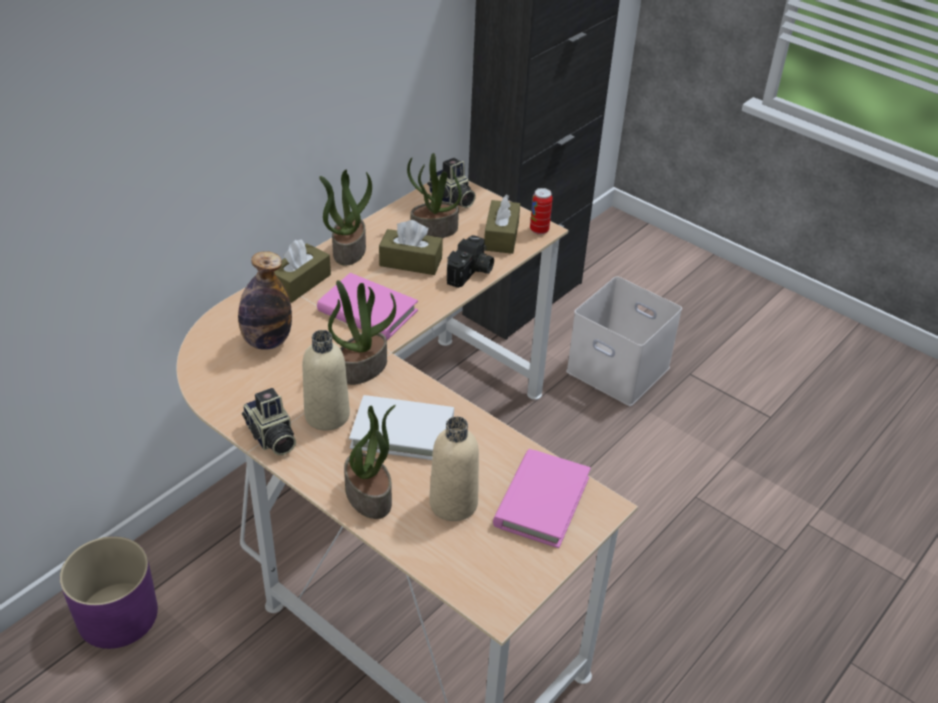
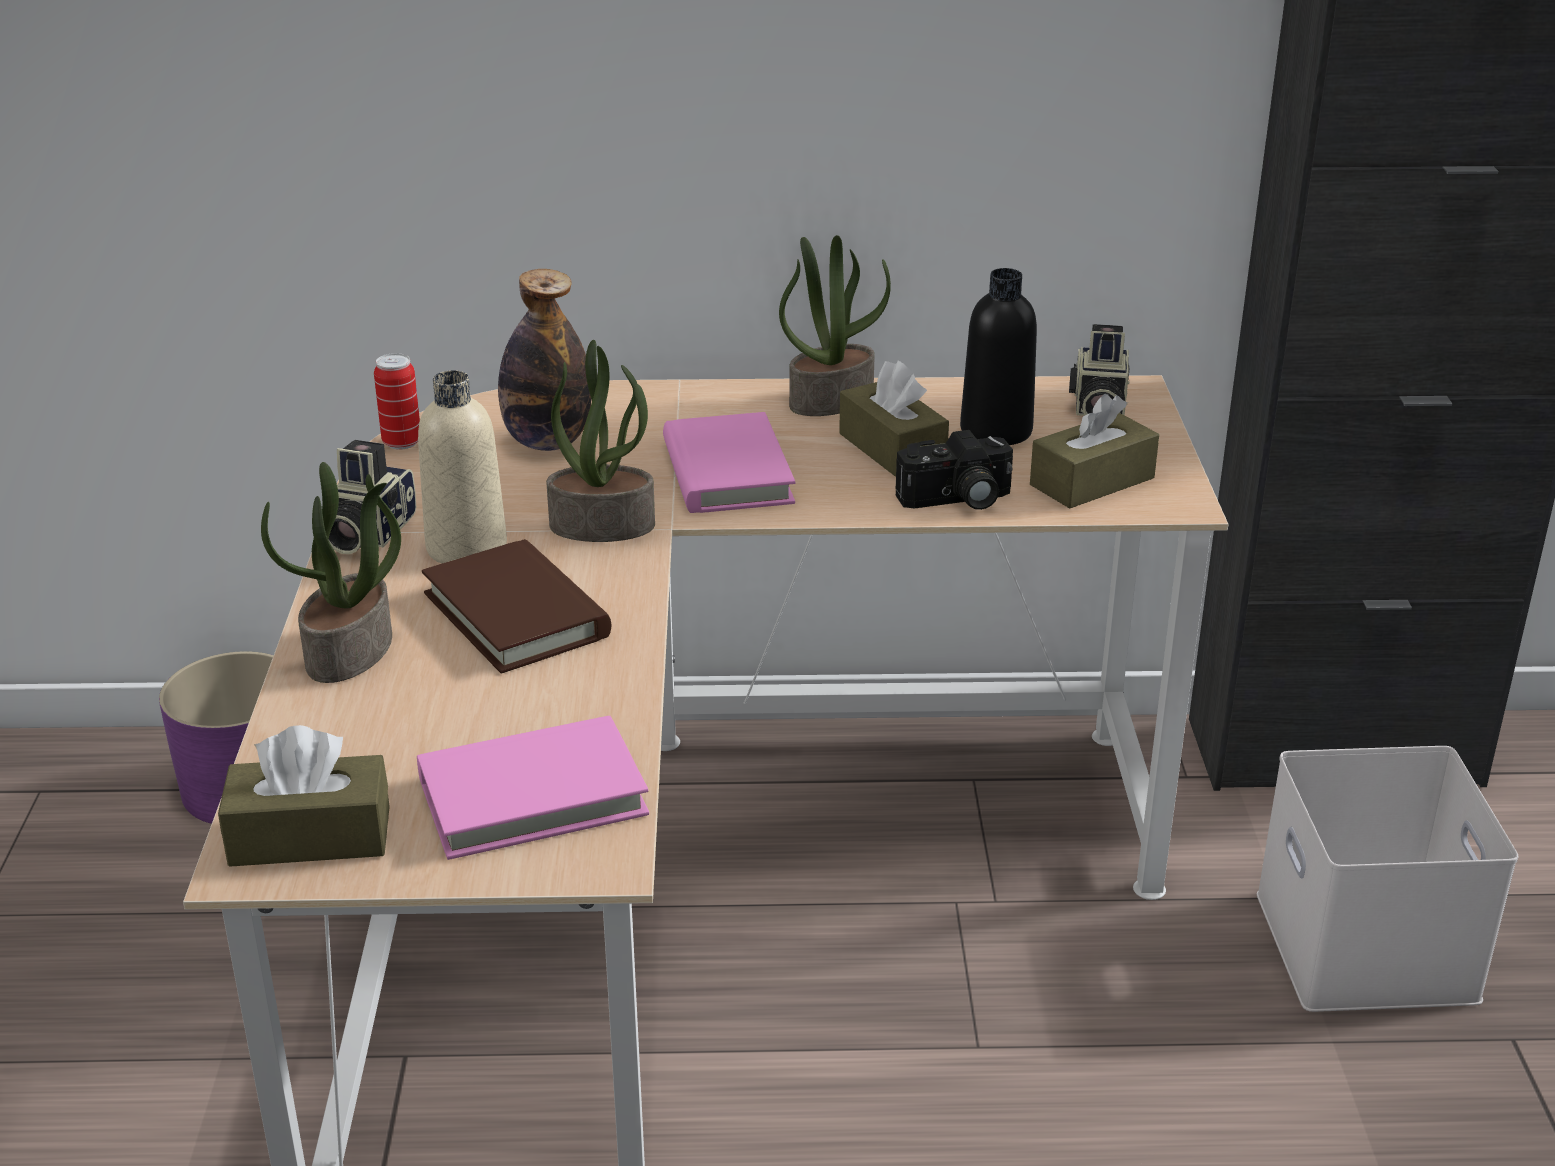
camera: 50 degrees right, 10 degrees down
brown tissue box [273,240,331,303] -> brown tissue box moved to [218,725,390,867]
white book [349,395,454,460] -> brown book [422,539,611,674]
potted plant [407,153,462,238] -> black bottle [960,268,1037,445]
beige bottle [429,416,479,521] -> none
can [530,188,553,235] -> can moved to [374,353,420,450]

